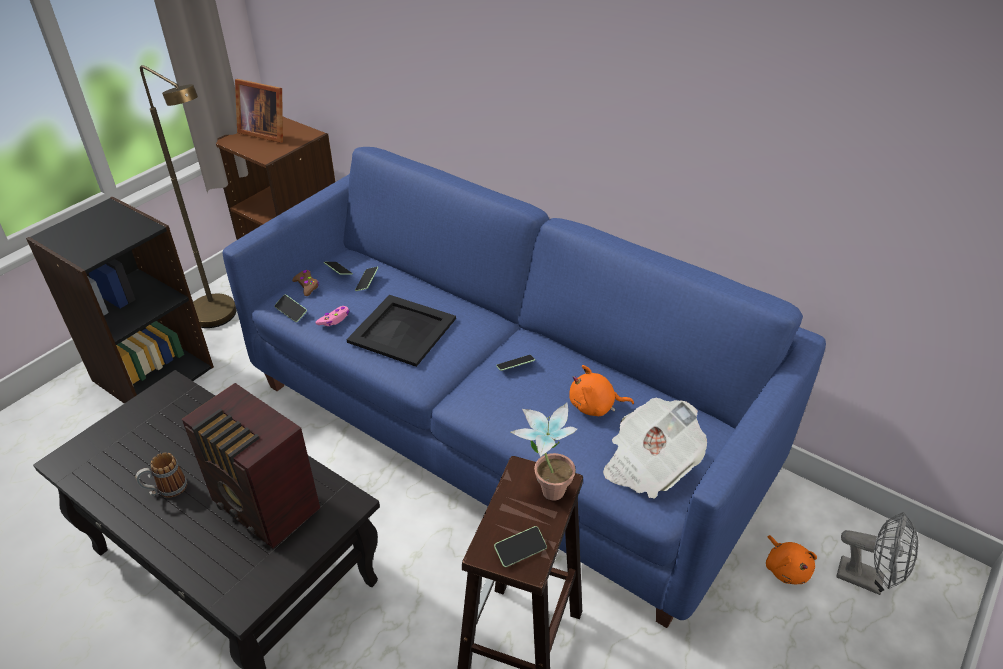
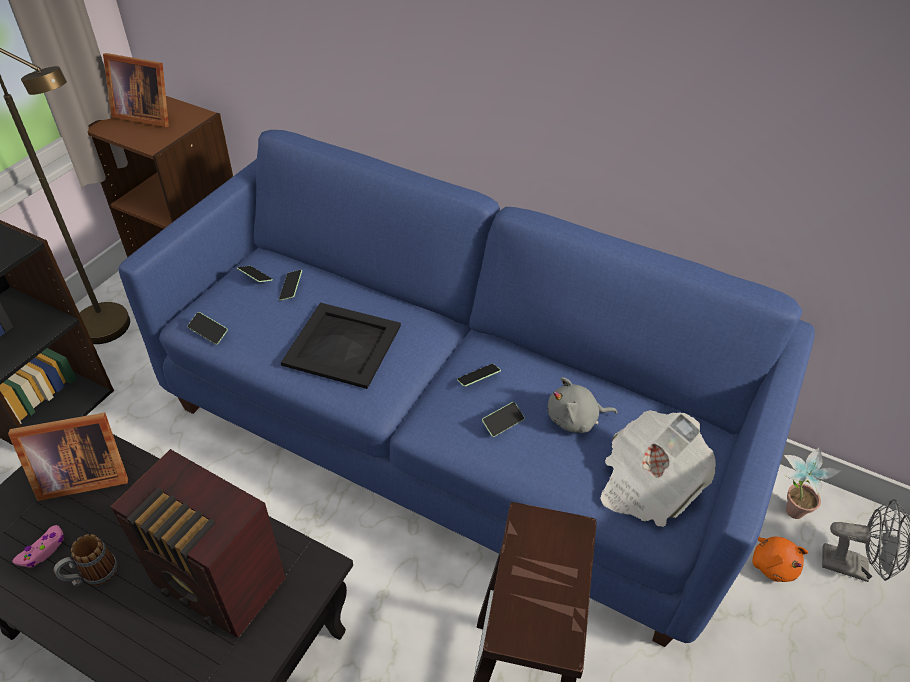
camera: 10 degrees left, 5 degrees up
brown game controller [292,270,319,296] -> none
pink game controller [315,306,349,326] -> pink game controller moved to [12,525,64,568]
phone [494,526,547,567] -> phone moved to [482,402,525,437]
potted plant [511,403,577,501] -> potted plant moved to [784,448,841,519]
orange plush toy [569,365,634,416] -> grey plush toy [548,377,617,433]
none -> picture frame [8,413,128,501]

